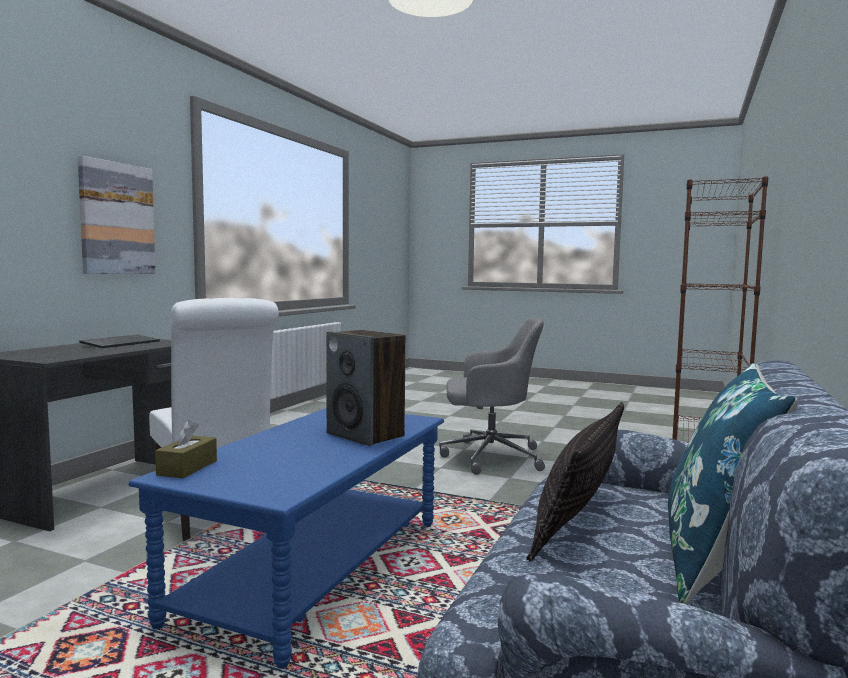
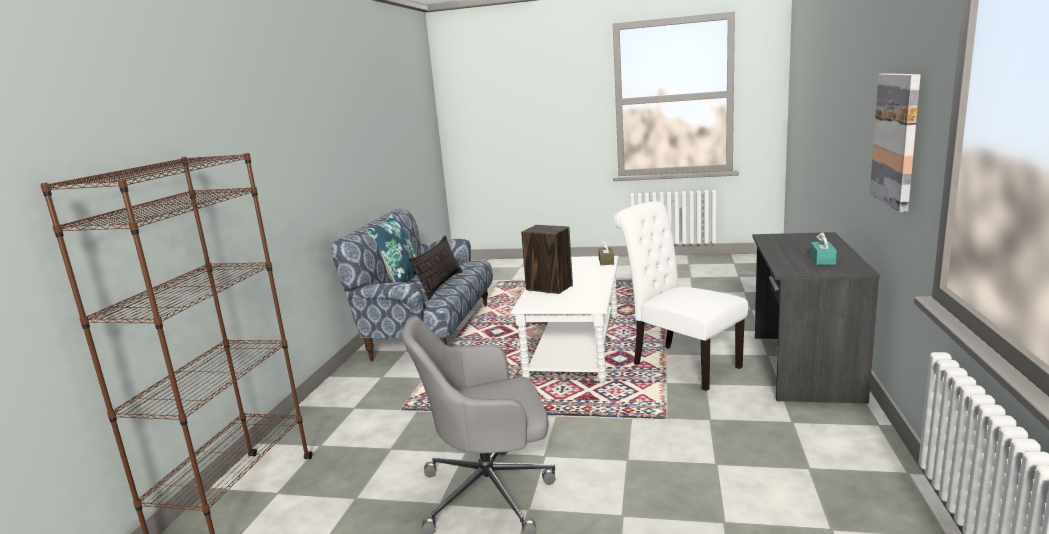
camera: 170 degrees right, 10 degrees up
keyboard [79,334,160,348] -> turquoise tissue box [810,232,837,265]
blue coffee table [128,408,444,669] -> white coffee table [510,256,619,383]

